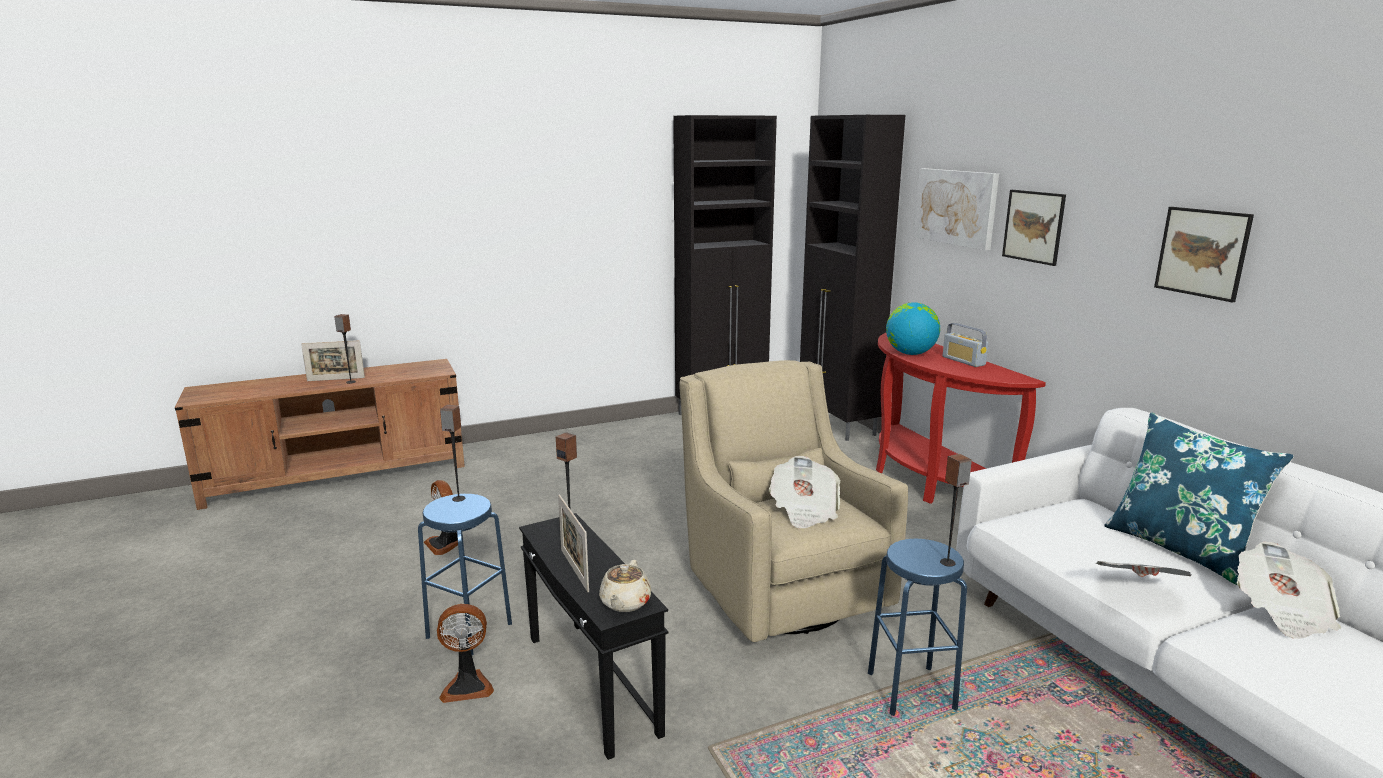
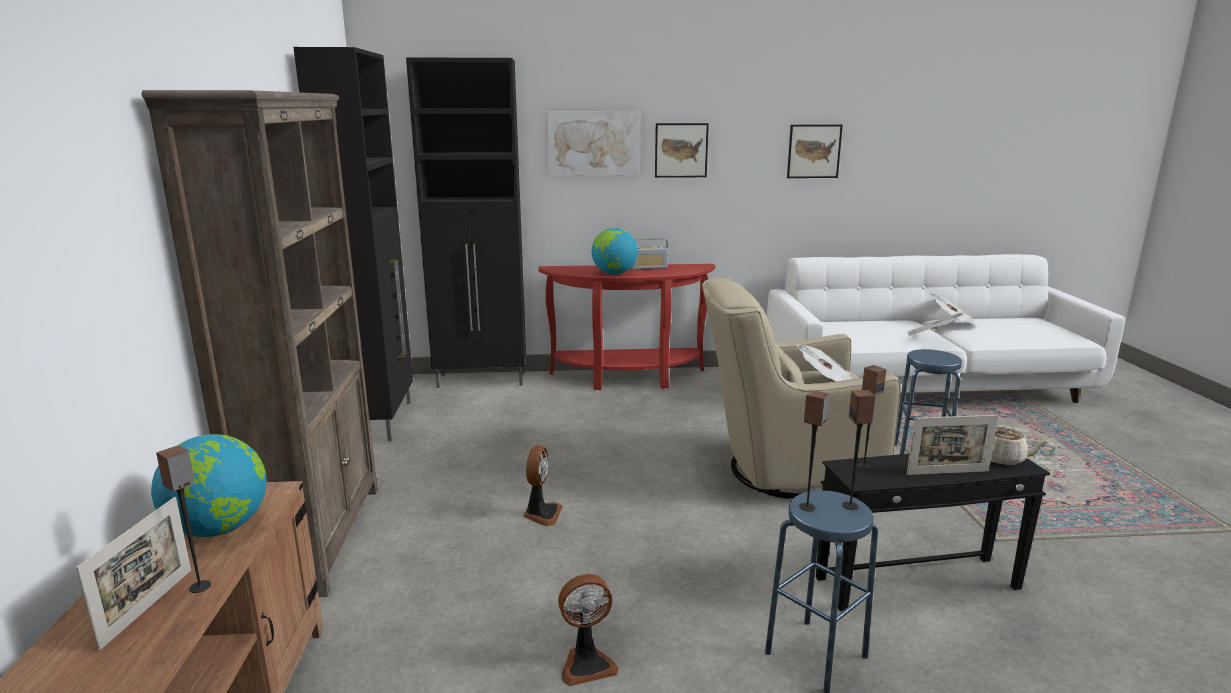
camera: 70 degrees left, 0 degrees up
fan [437,604,494,703] -> fan moved to [523,445,563,526]
speaker [940,454,972,567] -> speaker moved to [842,390,876,510]
blue pillow [1104,412,1294,585] -> none
none -> brown bookcase [142,90,378,597]
none -> globe [151,434,267,537]

